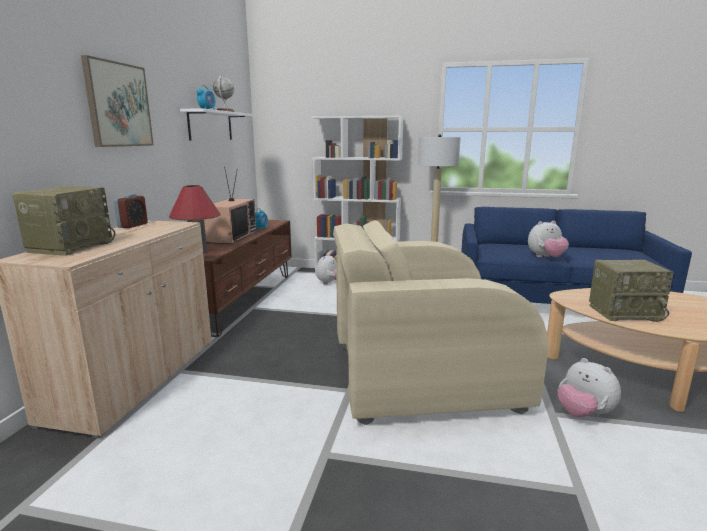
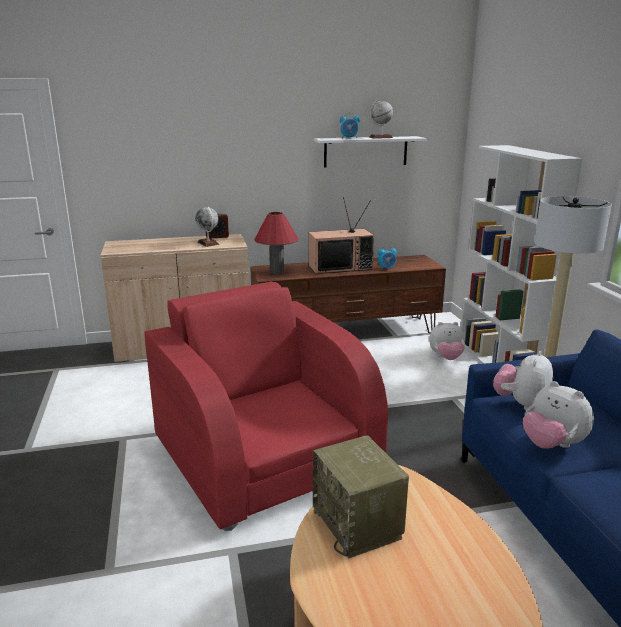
camera: 65 degrees right, 5 degrees up
radio [12,186,115,256] -> none
picture [81,55,154,147] -> none
beige armchair [333,220,549,425] -> red armchair [144,282,388,531]
plush toy [557,358,621,417] -> plush toy moved to [493,351,553,411]
none -> globe [195,207,219,247]

